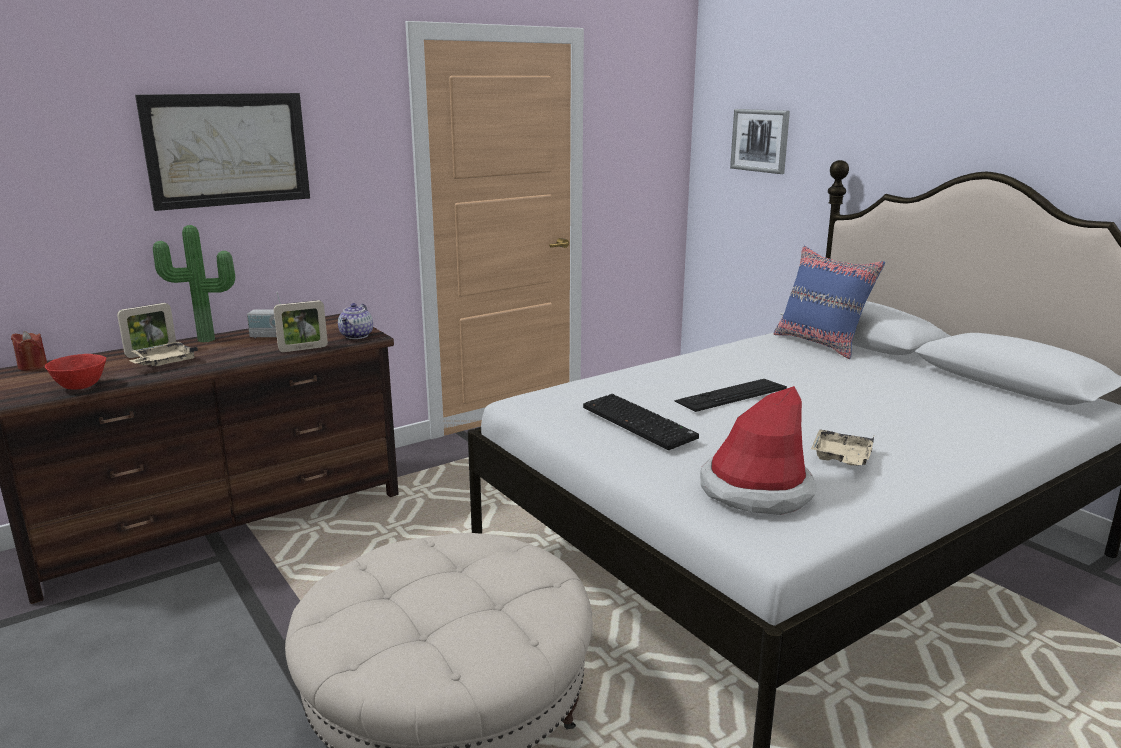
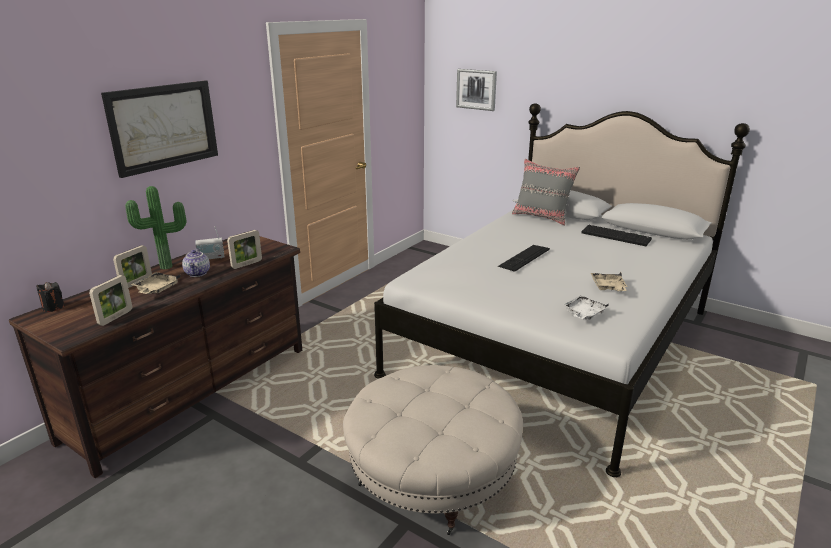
camera: 20 degrees left, 5 degrees up
red candle [11,331,47,371] -> black candle [36,282,64,312]
red bowl [45,354,106,389] -> picture frame [89,275,132,326]
teapot [338,303,373,339] -> teapot moved to [182,248,210,277]
keyboard [583,394,699,450] -> keyboard moved to [582,225,652,246]
hat [700,386,817,515] -> white tray [563,295,609,320]
blue pillow [773,246,885,359] -> grey pillow [512,159,580,225]

